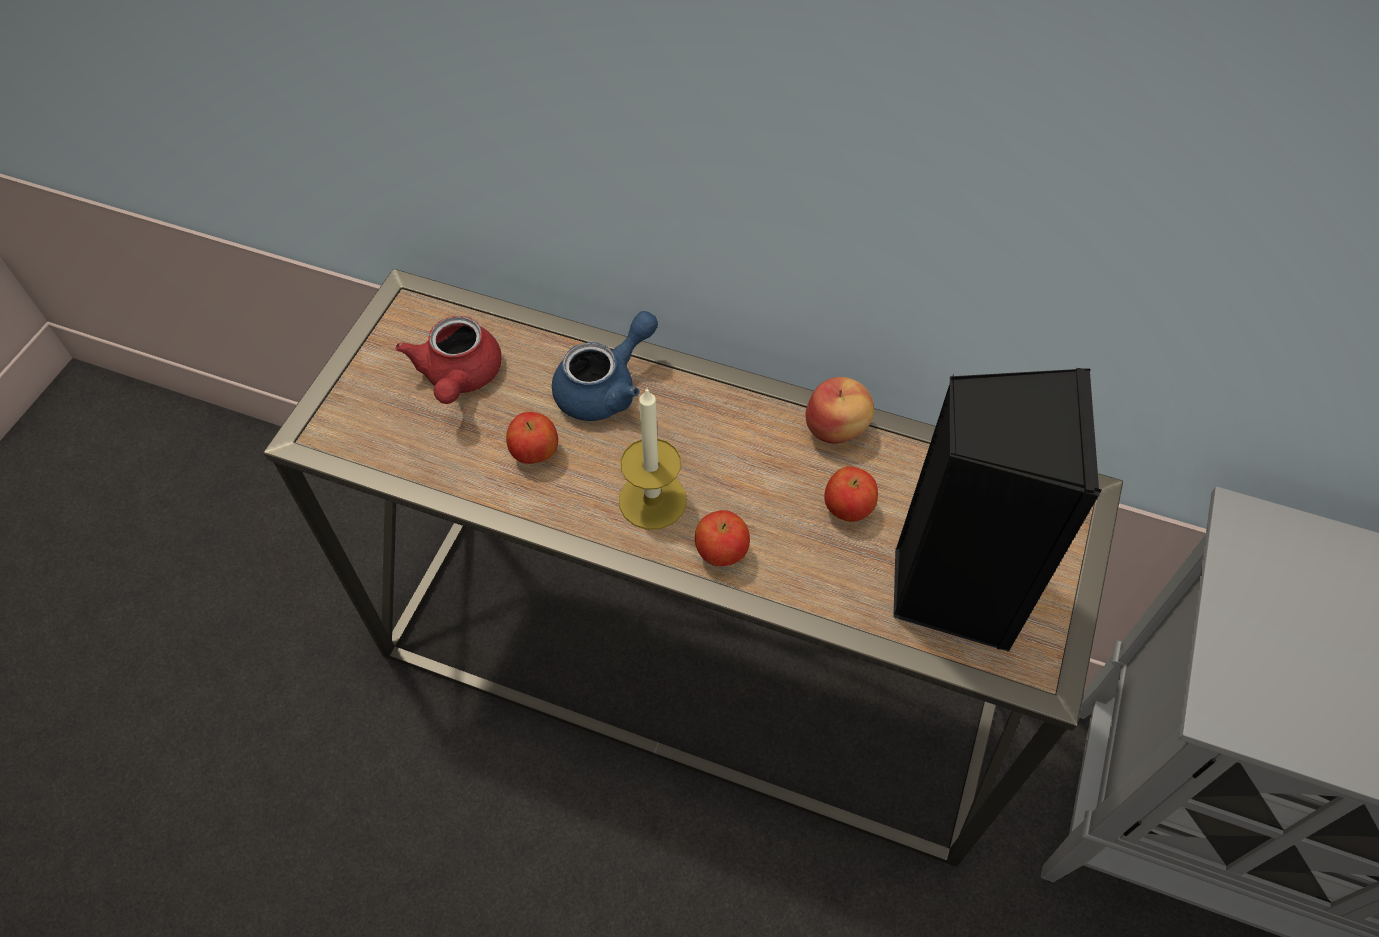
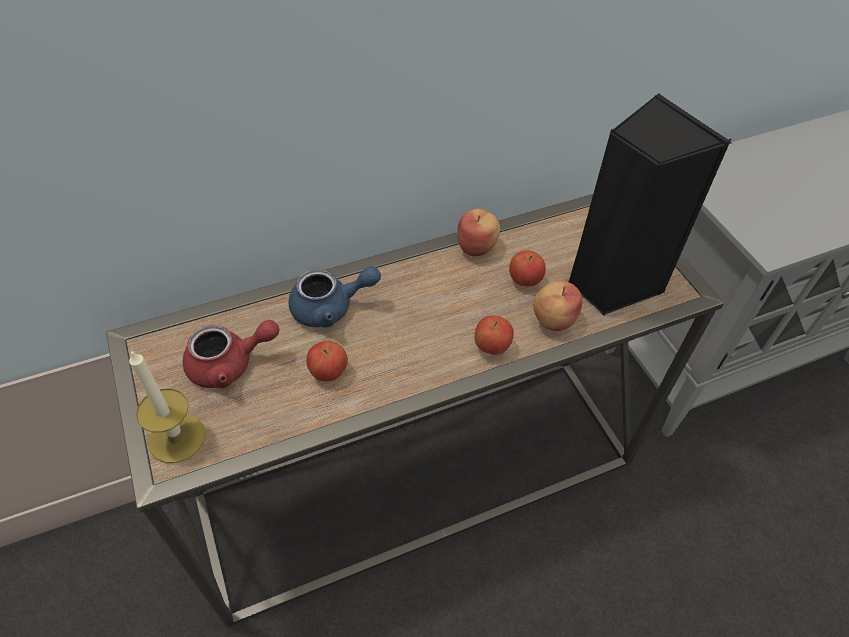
camera: 45 degrees left, 5 degrees down
red teapot [395,316,502,404] -> red teapot turned 60 degrees counterclockwise [183,320,280,388]
blue teapot [552,311,658,421] -> blue teapot turned 75 degrees clockwise [289,266,381,328]
candle [619,388,687,530] -> candle moved to [129,350,206,463]
none -> apple [533,281,582,331]

